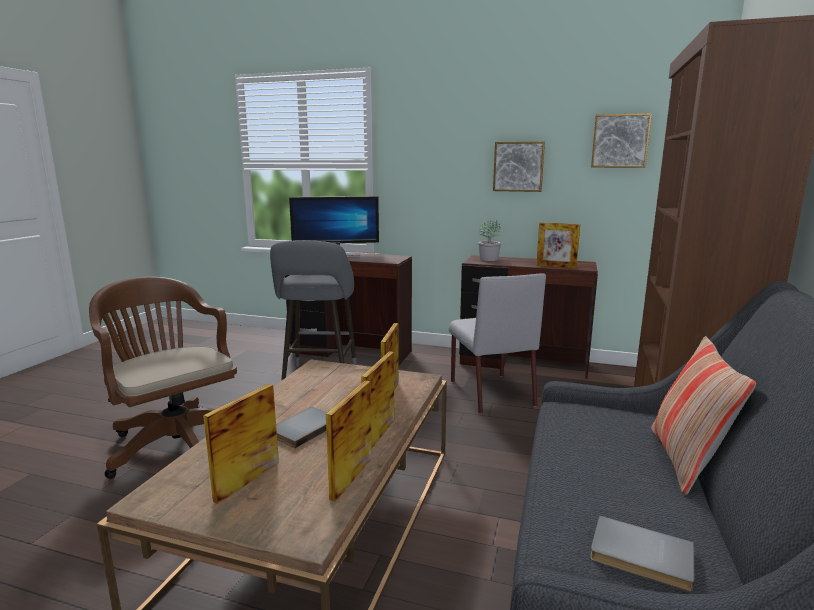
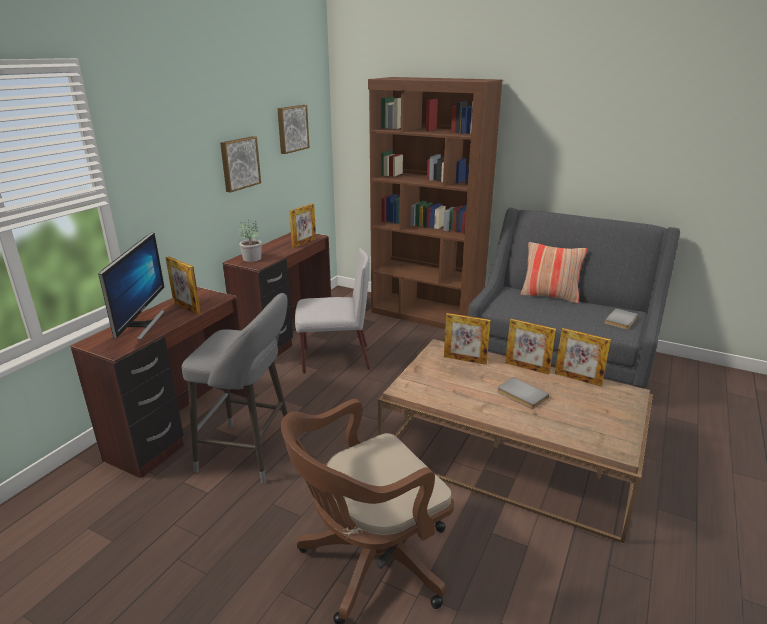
camera: 80 degrees left, 10 degrees up
picture frame [203,384,279,504] -> picture frame moved to [165,256,201,314]

